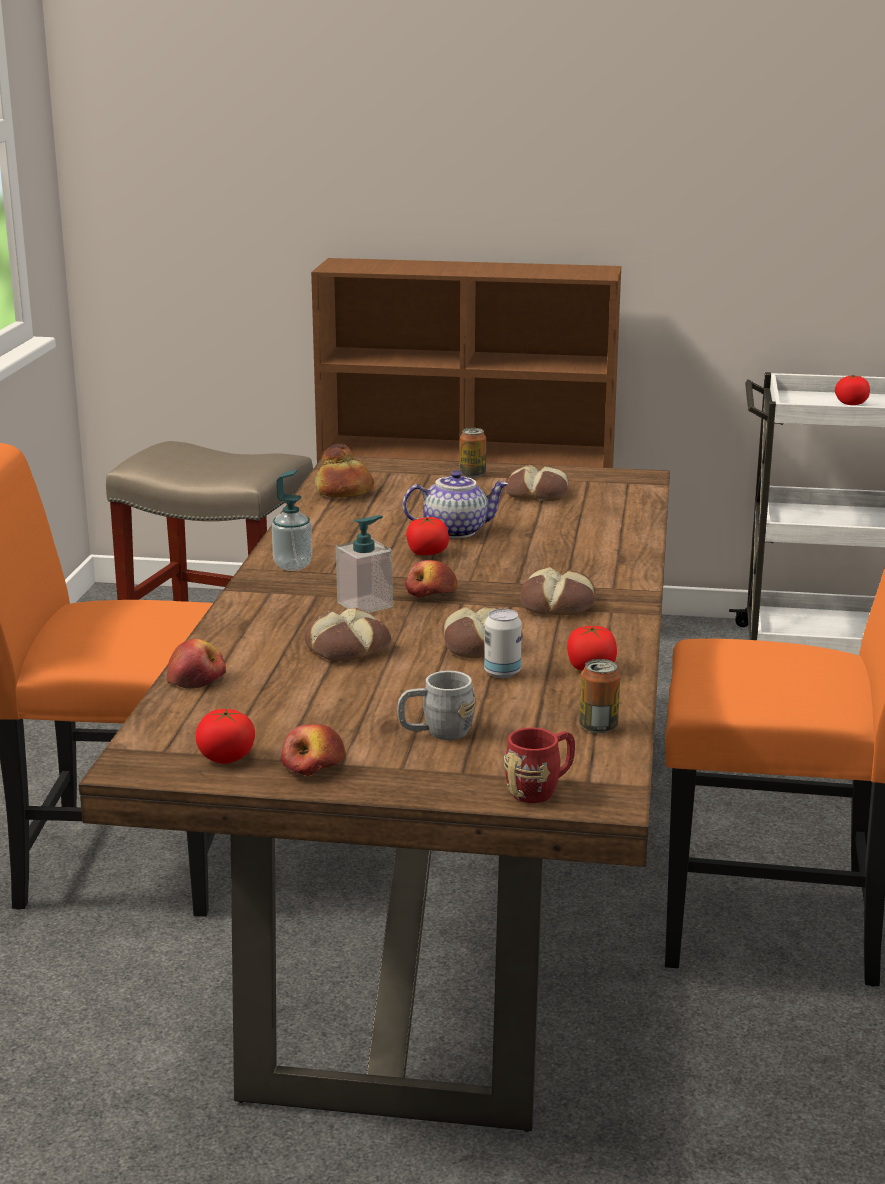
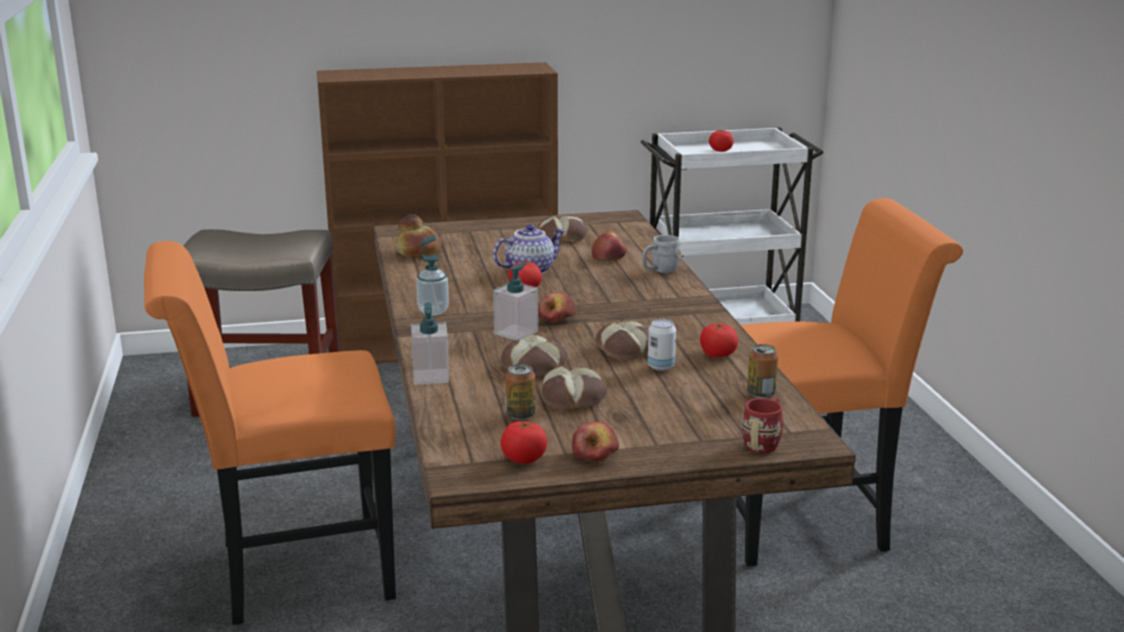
camera: 20 degrees left, 0 degrees up
apple [167,639,226,689] -> apple moved to [592,232,627,261]
grey mug [397,671,476,740] -> grey mug moved to [642,235,681,273]
can [460,428,486,478] -> can moved to [506,364,535,420]
bread [520,567,596,615] -> bread moved to [542,366,607,409]
none -> soap dispenser [411,302,449,385]

